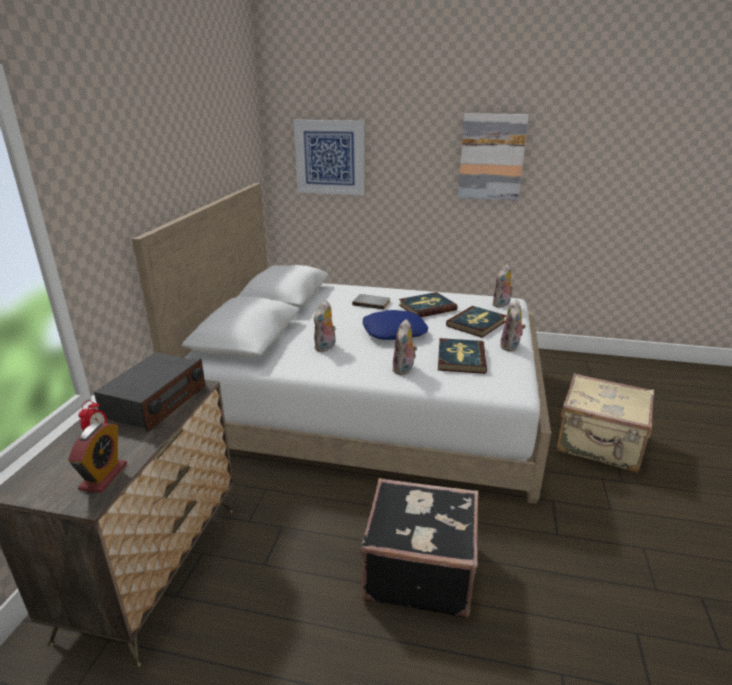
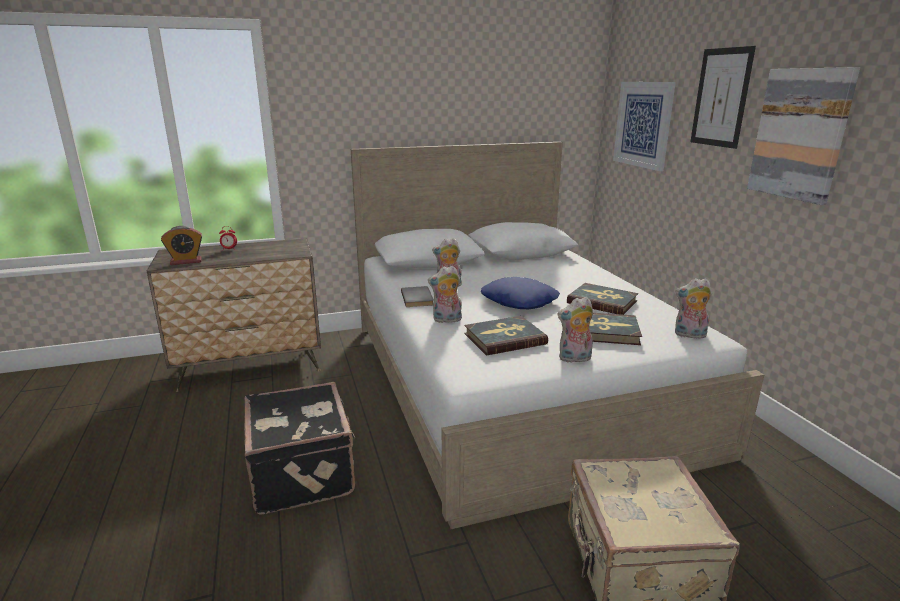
camera: 60 degrees right, 5 degrees down
radio [94,352,205,432] -> none
grey book [352,294,390,310] -> grey book moved to [401,286,434,307]
none -> picture [690,46,756,149]

